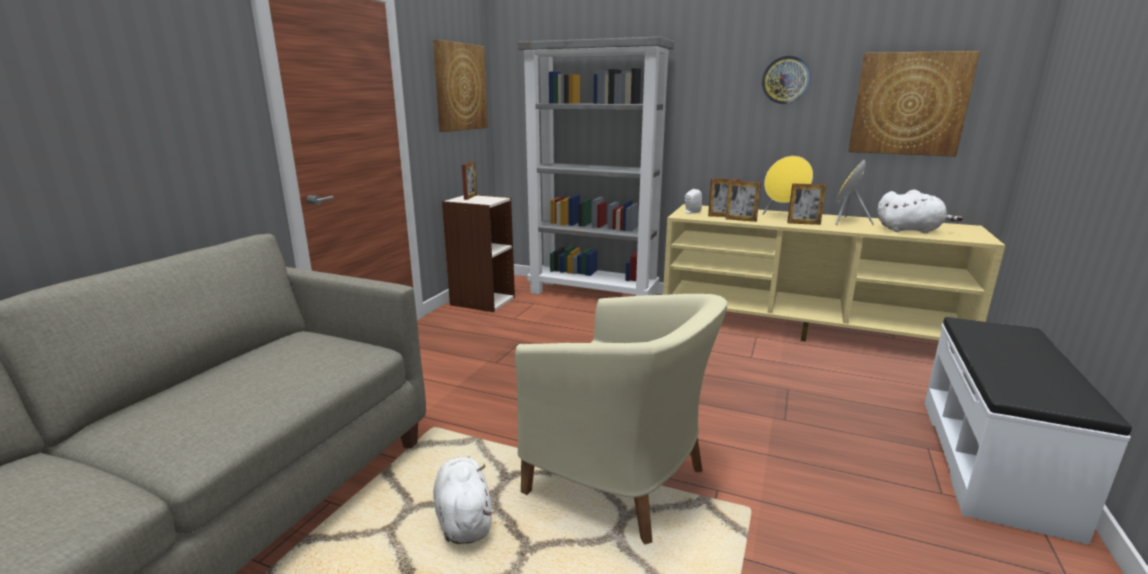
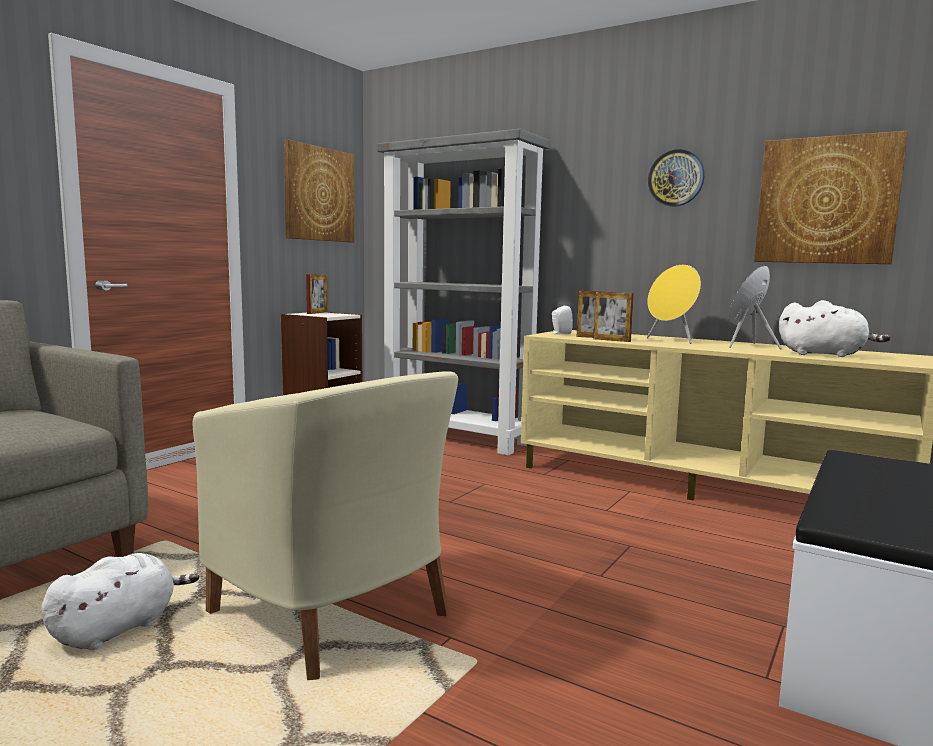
camera: 10 degrees right, 10 degrees down
white plush toy [433,456,492,544] -> white plush toy turned 45 degrees clockwise [41,553,199,650]
picture frame [787,184,826,225] -> none

